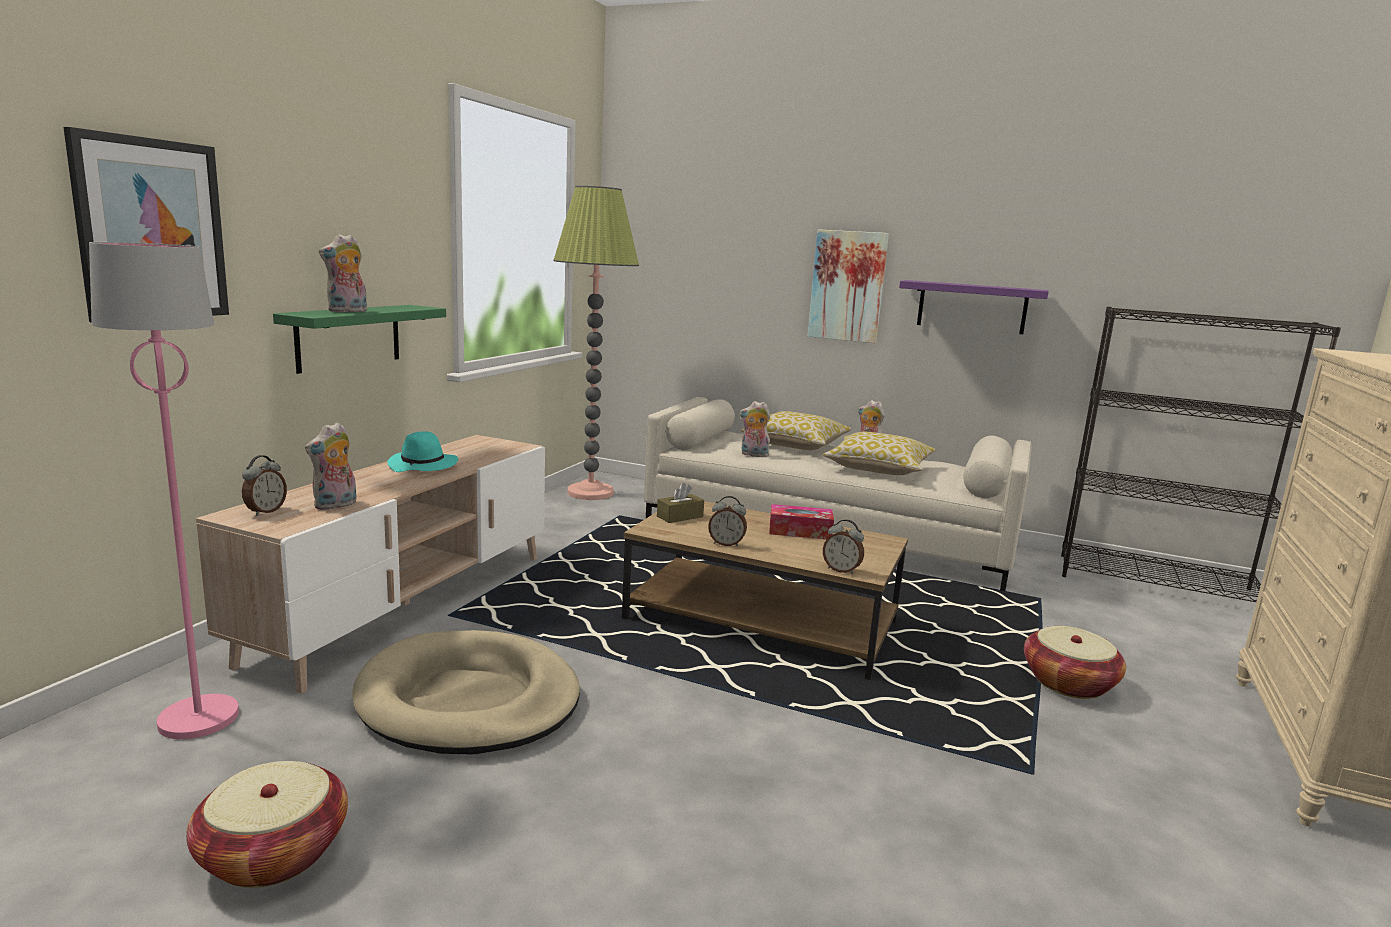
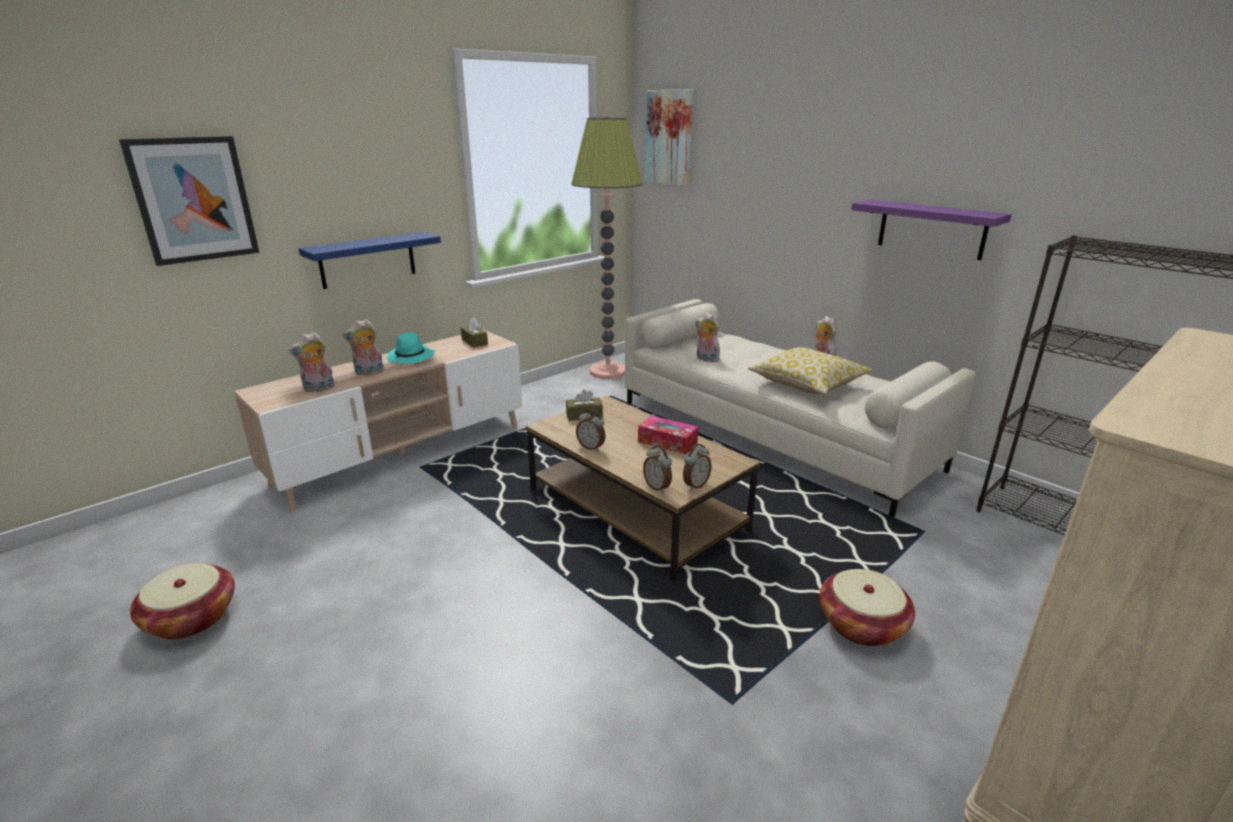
camera: 25 degrees right, 10 degrees up
pink floor lamp [89,242,239,739] -> none
alarm clock [242,455,287,516] -> alarm clock moved to [683,444,712,490]
green shelf [273,305,446,374] -> blue shelf [299,232,441,289]
plush toy [319,234,367,312] -> plush toy moved to [343,319,384,375]
beige dog bed [352,630,580,754] -> none
pillow [741,411,852,450] -> none
picture [808,229,889,343] -> picture moved to [645,89,693,186]
none -> brown tissue box [461,317,488,348]

